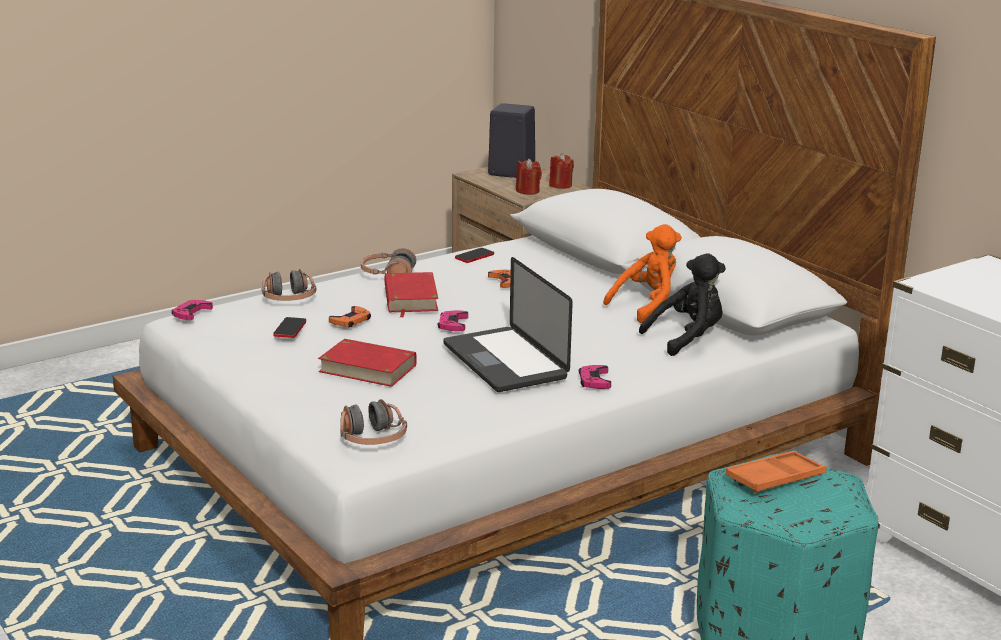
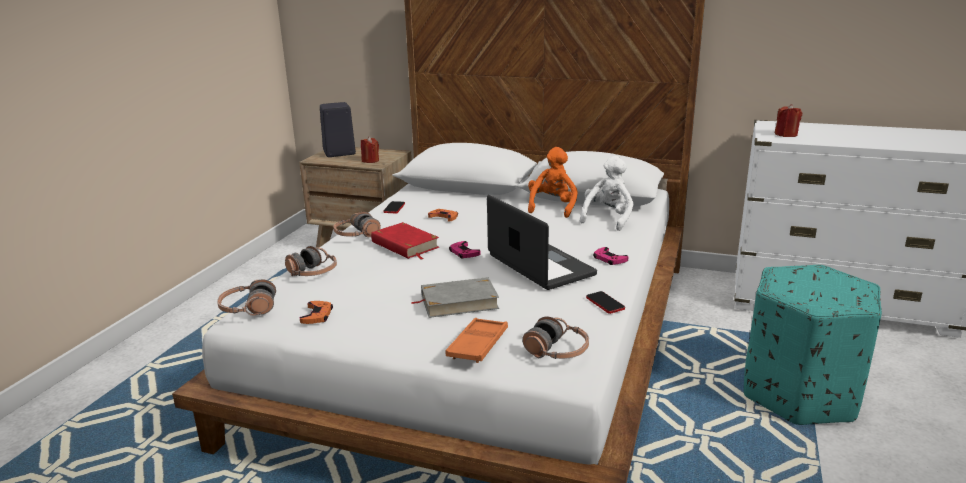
camera: 35 degrees left, 0 degrees up
pink game controller [172,300,213,320] -> headphones [217,279,276,316]
phone [273,317,306,338] -> phone moved to [586,291,625,314]
red book [318,339,417,387] -> grey book [411,277,499,318]
orange game controller [329,306,371,328] -> orange game controller moved to [300,301,333,324]
laptop [443,257,573,392] -> laptop turned 150 degrees counterclockwise [487,195,597,290]
red candle [549,153,574,189] -> red candle moved to [775,104,802,137]
black plush toy [639,253,726,356] -> white plush toy [580,156,634,231]
orange tray [726,451,827,493] -> orange tray moved to [445,318,508,363]

